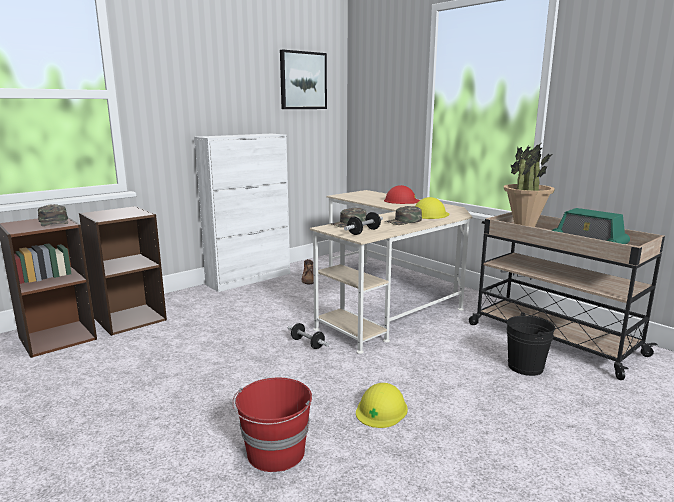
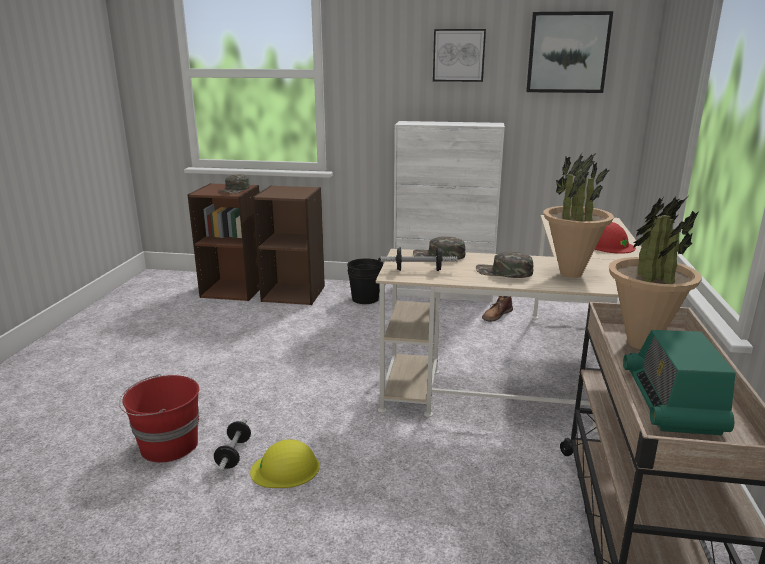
camera: 50 degrees right, 5 degrees up
dumbbell [288,323,329,349] -> dumbbell moved to [214,419,251,473]
yellow hard hat [416,197,449,219] -> potted plant [544,152,614,278]
black bucket [507,312,555,376] -> black bucket moved to [347,258,383,304]
none -> picture [433,29,486,82]

